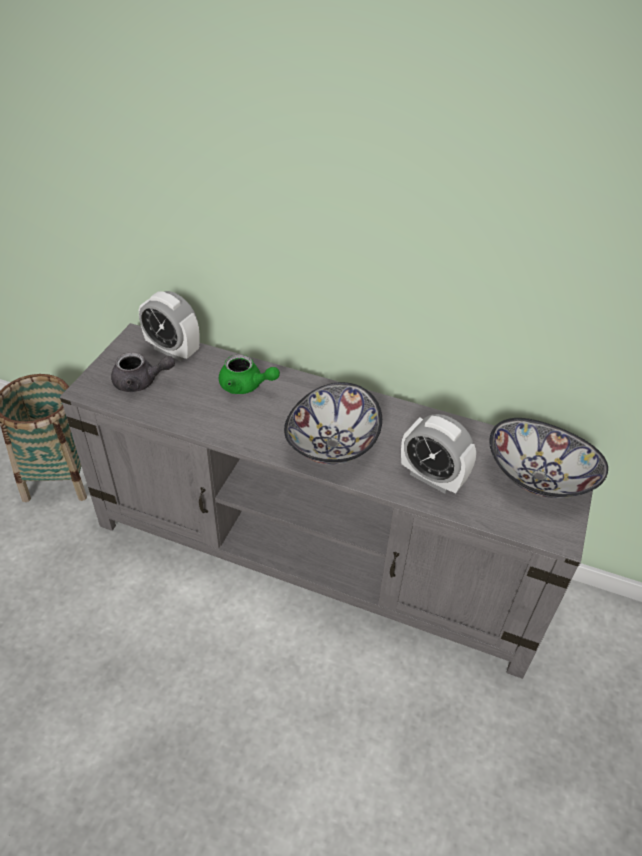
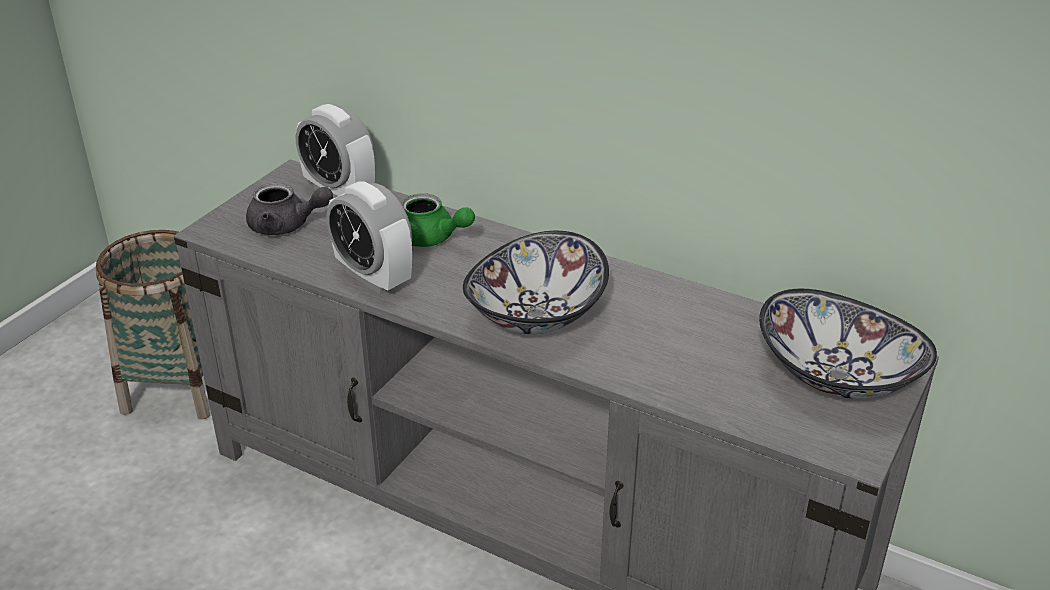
camera: 10 degrees right, 10 degrees down
alarm clock [401,414,476,494] -> alarm clock moved to [326,181,412,294]

